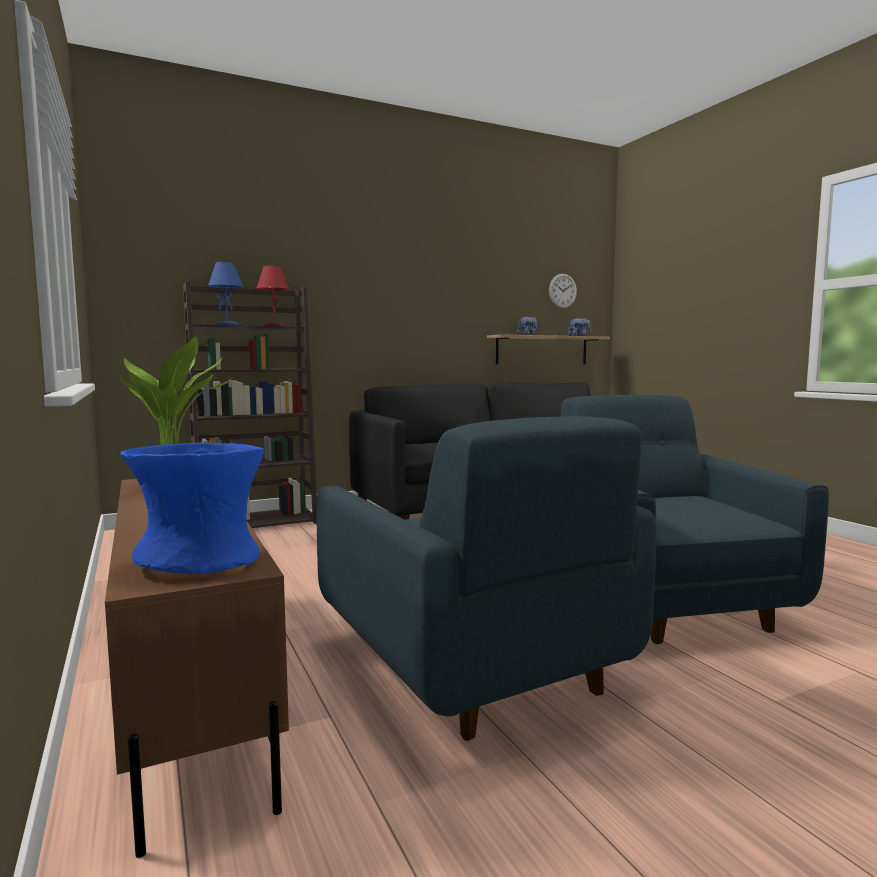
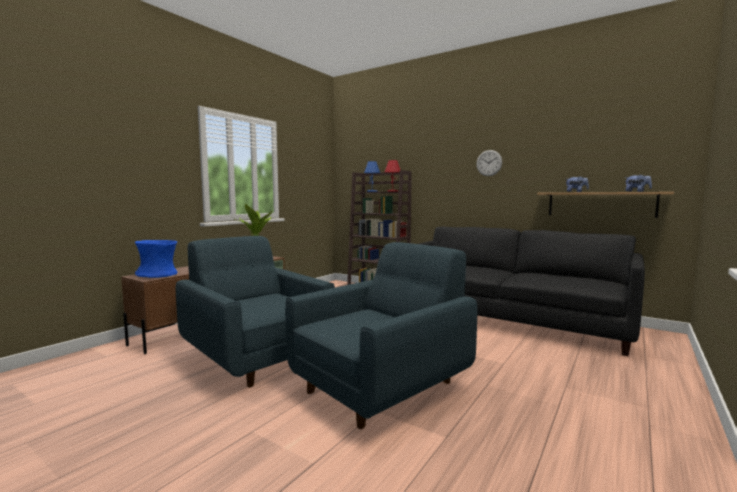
camera: 60 degrees right, 0 degrees up
blue armchair [316,416,656,741] -> blue armchair turned 105 degrees clockwise [176,236,335,388]
wall clock [549,274,577,309] -> wall clock moved to [476,150,502,176]

